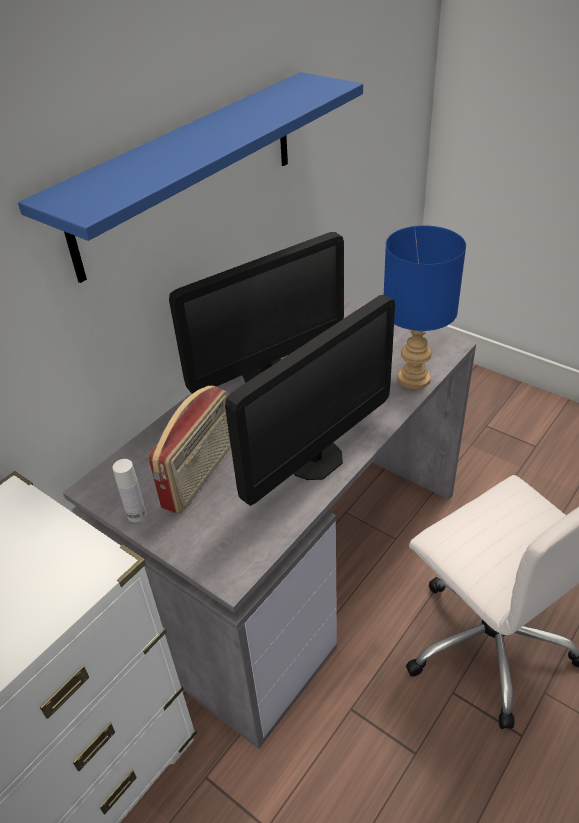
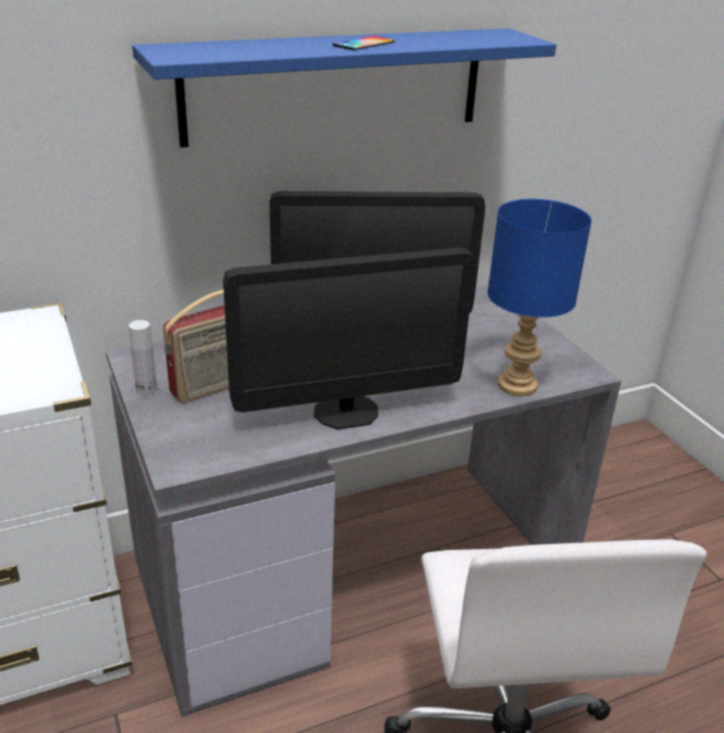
camera: 25 degrees right, 10 degrees down
none -> phone [333,36,395,50]

